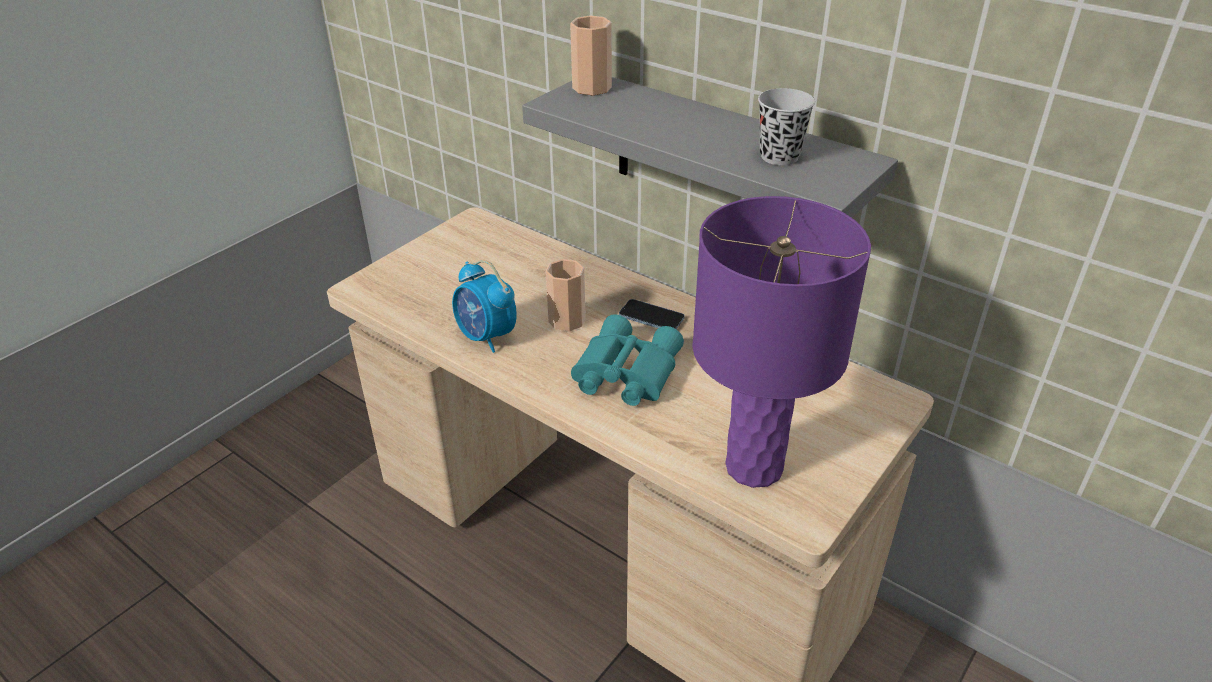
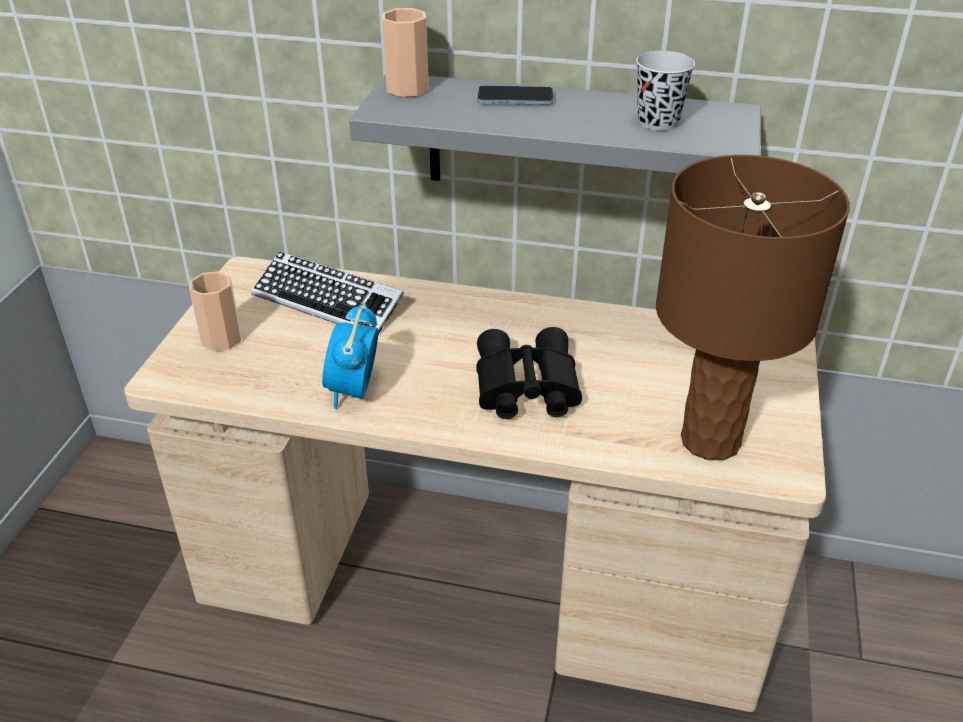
camera: 25 degrees left, 0 degrees up
alarm clock [452,260,517,353] -> alarm clock turned 75 degrees clockwise [322,303,378,409]
cup [546,259,586,331] -> cup moved to [189,271,241,351]
turquoise binoculars [571,314,684,406] -> black binoculars [476,327,582,419]
phone [619,299,685,329] -> phone moved to [477,85,553,105]
purple table lamp [692,196,871,488] -> brown table lamp [656,155,850,460]
none -> keyboard [251,251,404,334]

